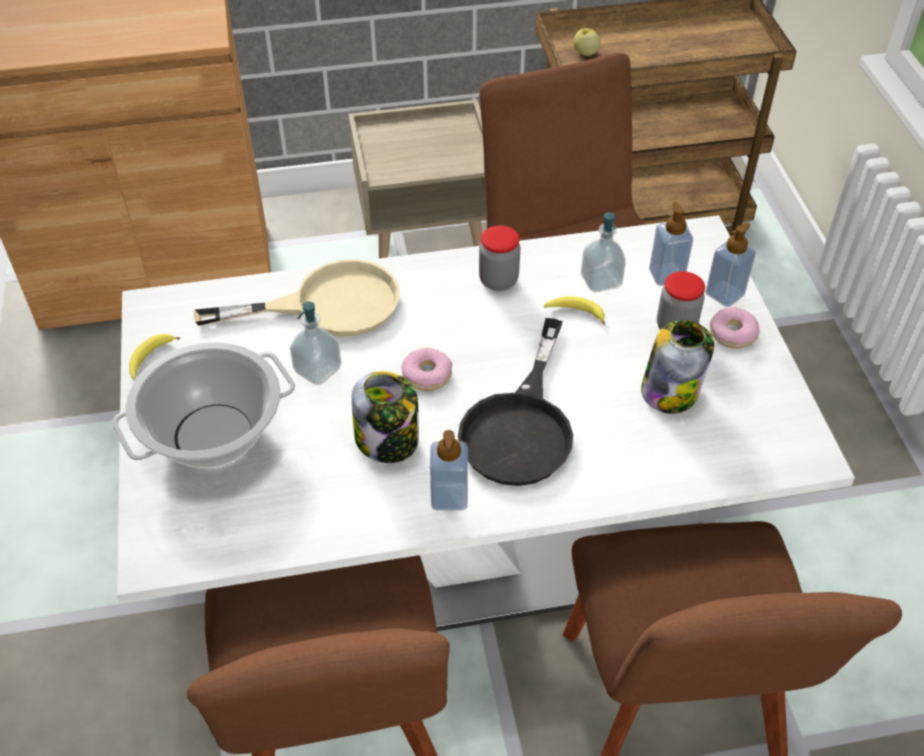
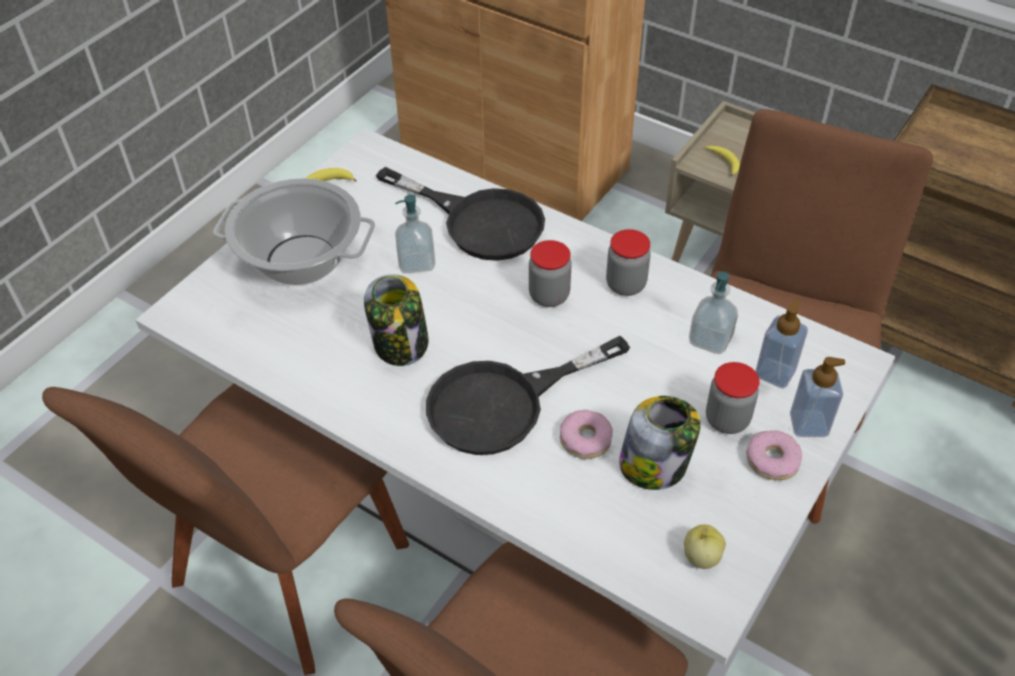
camera: 45 degrees right, 0 degrees up
beige frying pan [193,259,400,336] -> black frying pan [376,167,545,261]
donut [401,348,452,391] -> donut moved to [560,410,613,459]
soap dispenser [430,430,468,511] -> none
banana [544,296,605,325] -> banana moved to [706,146,740,177]
apple [573,28,601,56] -> apple moved to [684,524,726,569]
none -> jar [529,240,571,307]

